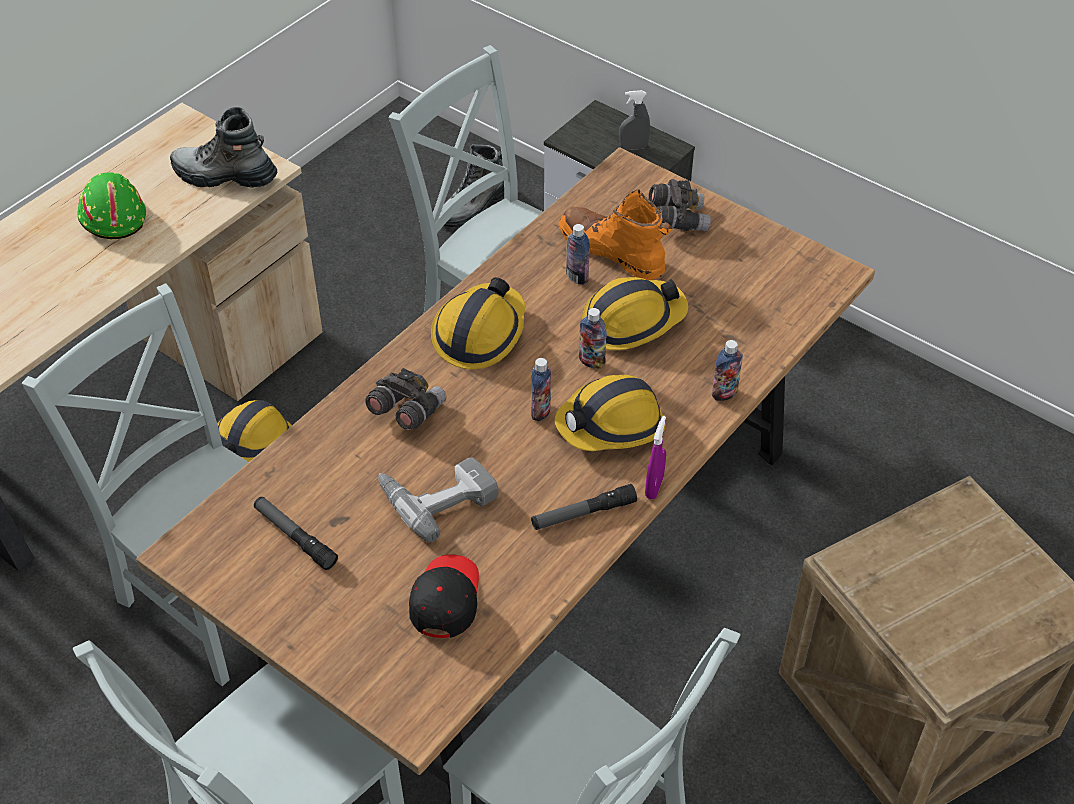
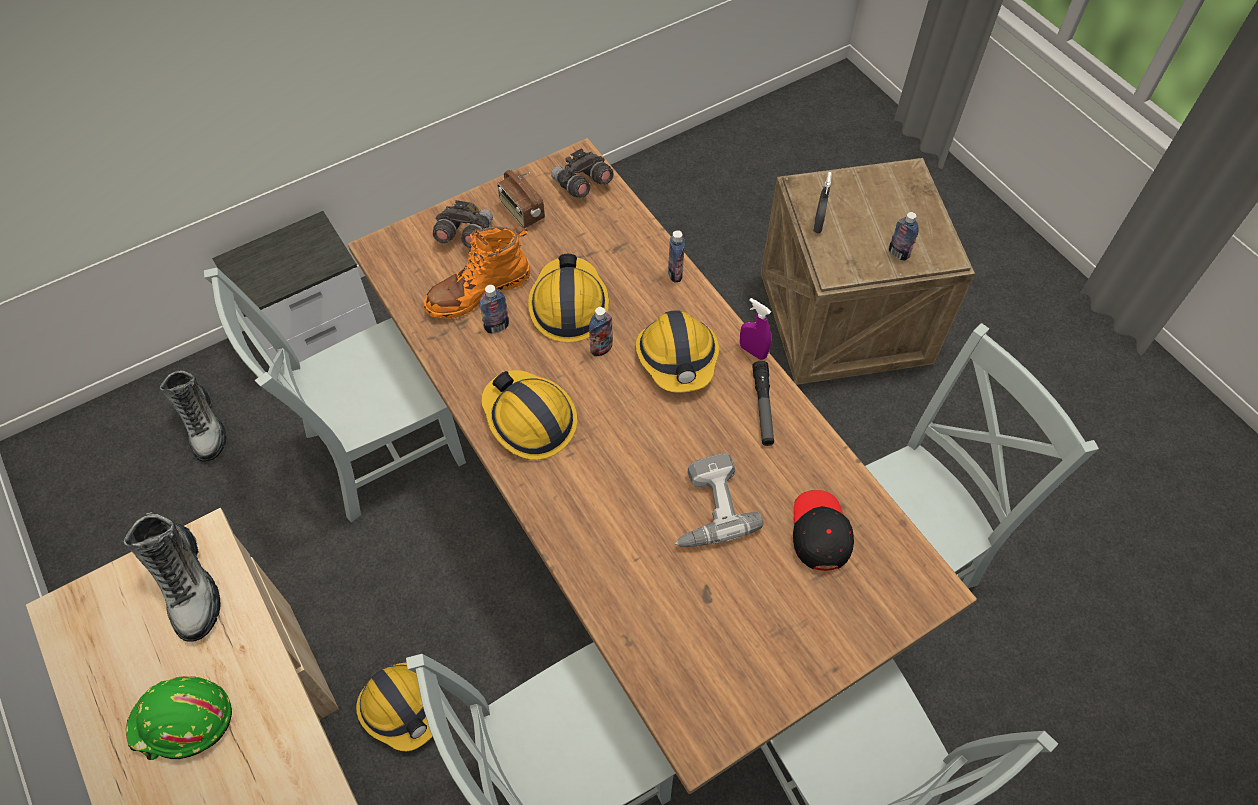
camera: 70 degrees left, 10 degrees up
boot [170,107,277,188] -> boot turned 60 degrees counterclockwise [123,512,221,642]
flashlight [254,497,338,570] -> none
grey binoculars [365,368,446,430] -> grey binoculars moved to [551,148,613,198]
black cap [409,554,479,638] -> black cap turned 60 degrees clockwise [793,490,854,571]
bottle [531,358,551,421] -> bottle moved to [889,212,919,261]
grey spray bottle [619,90,650,150] -> grey spray bottle moved to [813,172,832,233]
none -> radio [497,170,545,228]

